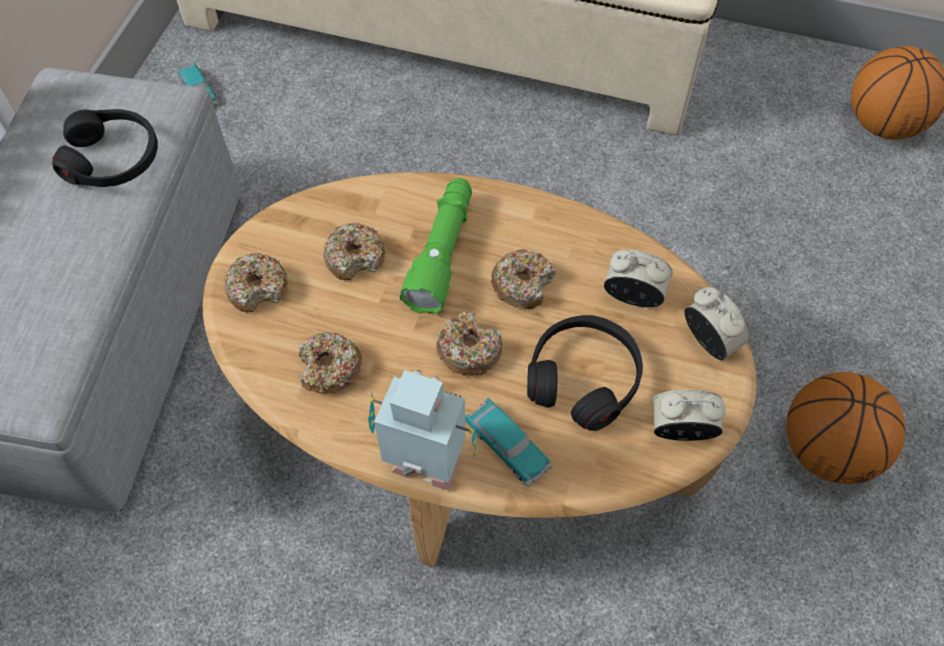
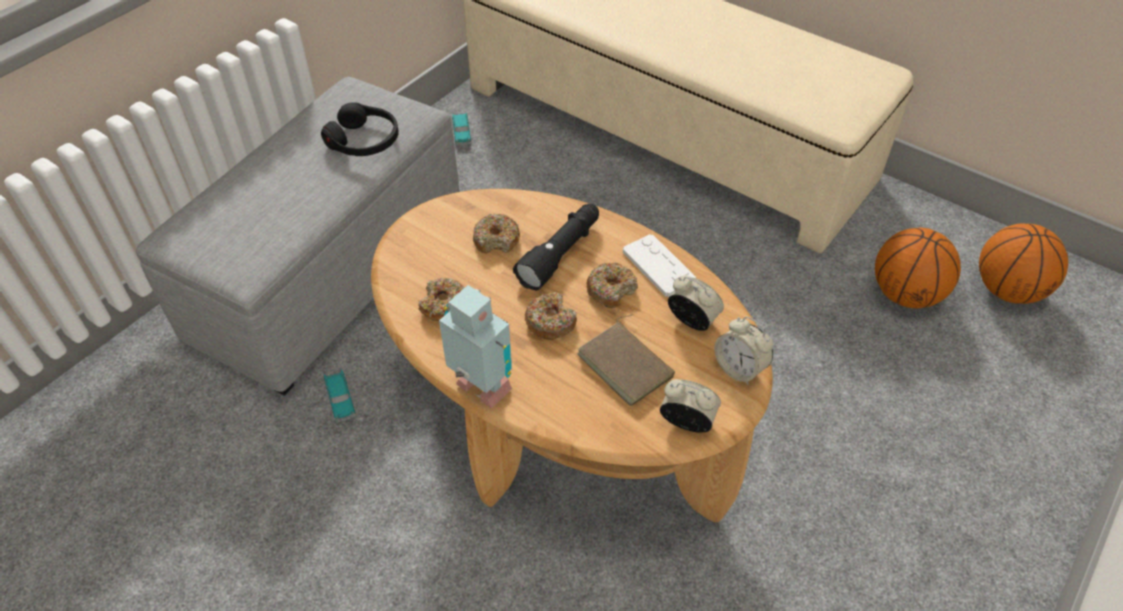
camera: 20 degrees right, 10 degrees down
donut [224,253,288,312] -> none
green flashlight [400,178,472,314] -> black flashlight [513,204,599,291]
toy car [465,397,552,487] -> toy car moved to [324,369,356,423]
black headphones [527,315,643,431] -> brown book [577,314,675,406]
alarm clock [684,287,752,360] -> alarm clock turned 150 degrees clockwise [714,316,773,385]
basketball [786,372,905,484] -> basketball moved to [875,227,961,308]
none -> white game controller [623,234,696,297]

